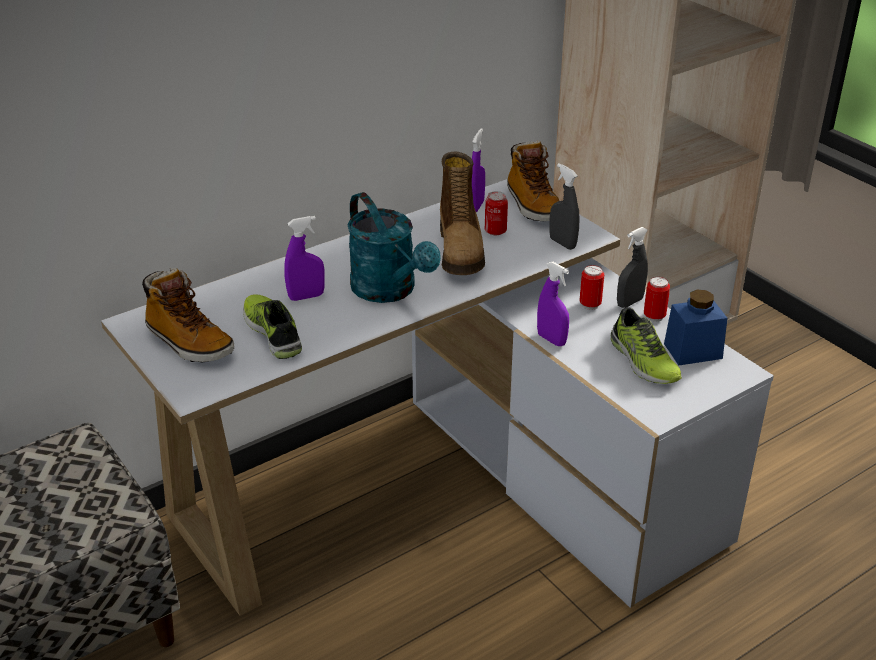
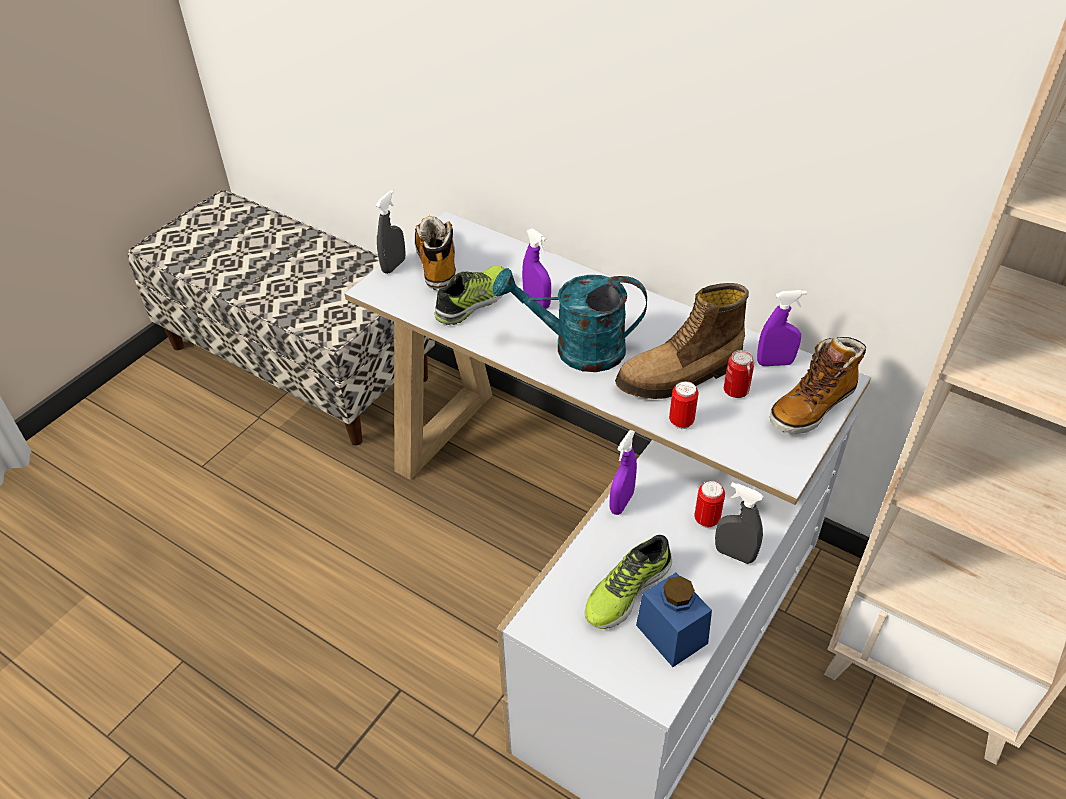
camera: 70 degrees right, 10 degrees up
boot [142,268,234,362] -> boot turned 150 degrees clockwise [414,216,456,290]
turquoise watering can [348,192,441,303] -> turquoise watering can turned 60 degrees clockwise [493,268,647,372]
grey spray bottle [549,163,580,250] -> grey spray bottle moved to [375,190,406,274]
can [644,277,670,322] -> can moved to [669,381,698,429]

